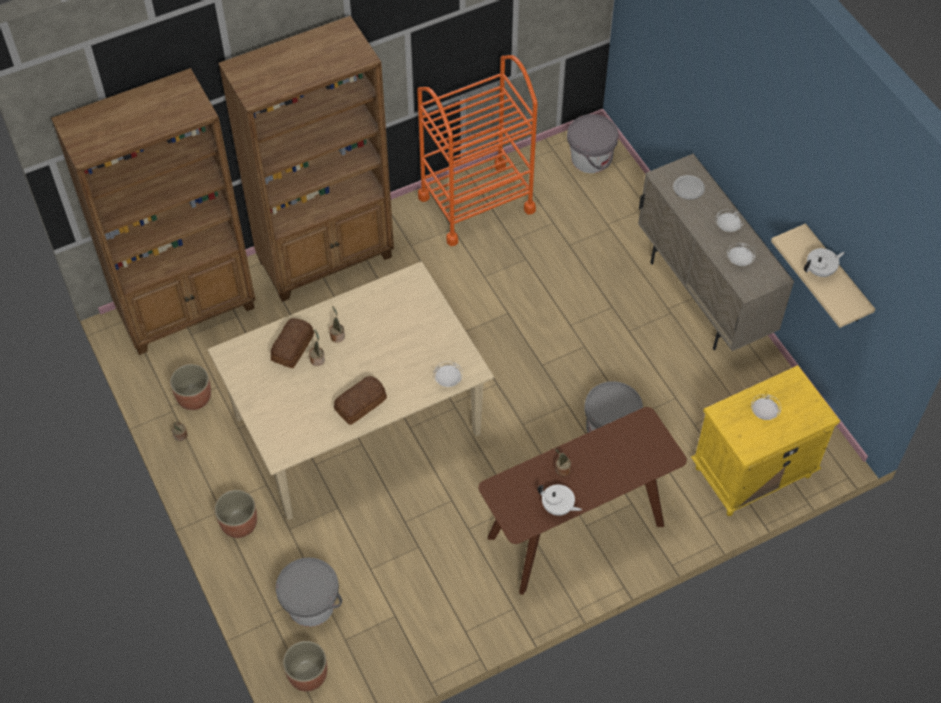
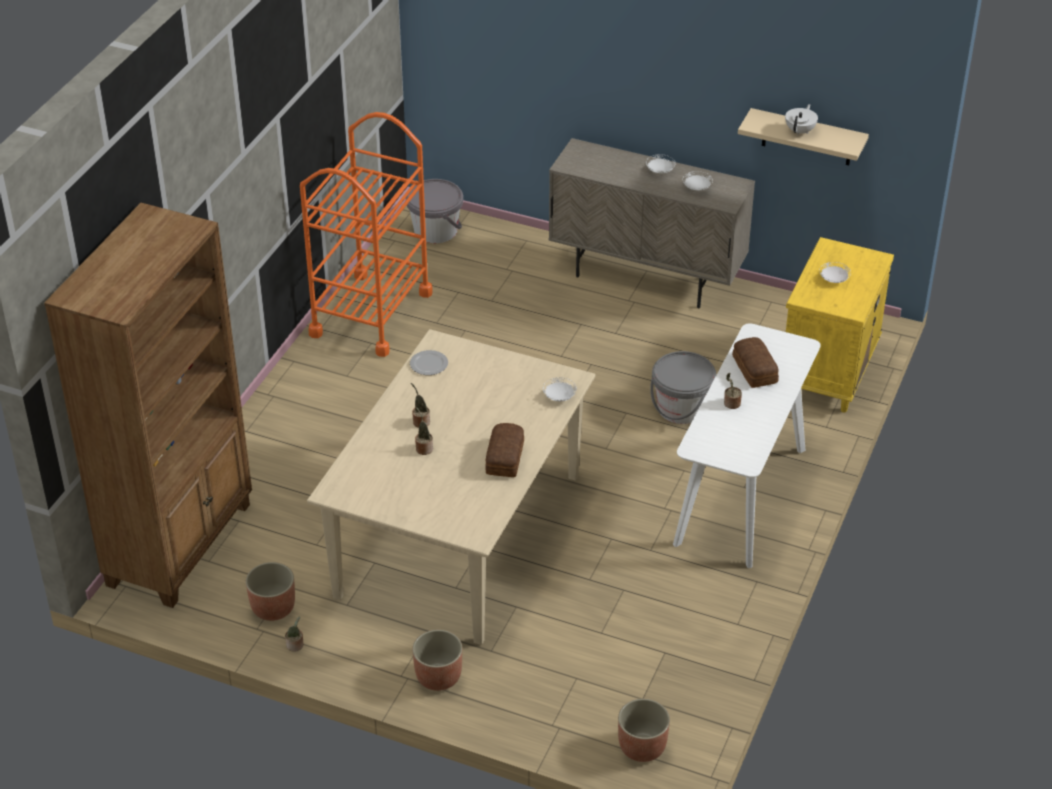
camera: 40 degrees left, 15 degrees down
brown bookcase [218,16,394,302] -> none
bread [271,318,314,368] -> bread moved to [732,337,779,388]
grey bucket [276,558,342,627] -> none
brown console table [478,407,687,595] -> white console table [673,323,821,568]
white teapot [537,484,582,516] -> none
plate [673,175,705,200] -> plate moved to [410,350,448,375]

